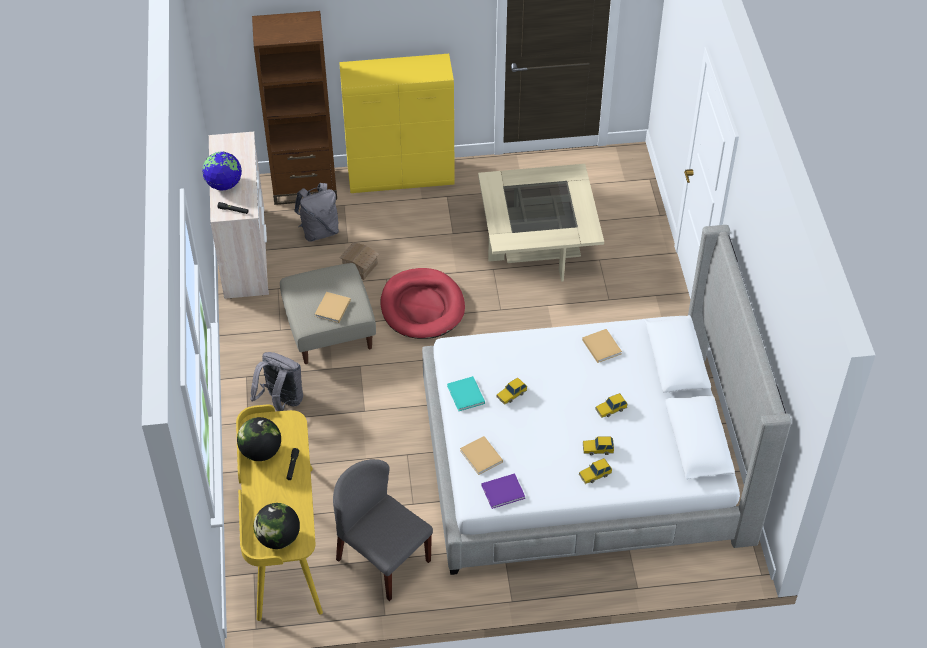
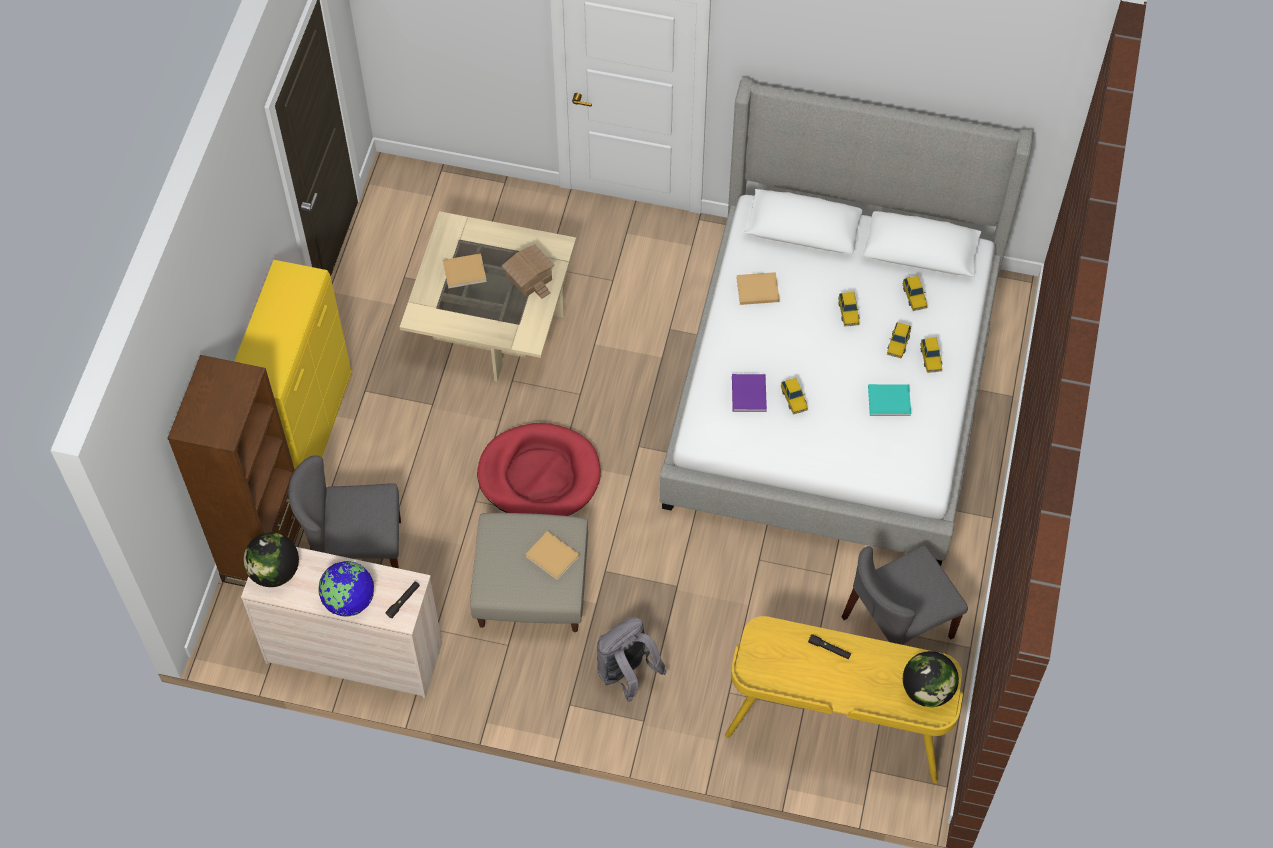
camera: 70 degrees left, 10 degrees up
globe [237,417,281,461] -> globe moved to [243,532,299,587]
grey backpack [294,183,339,242] -> grey chair [288,455,401,568]
toy house [339,242,379,280] -> toy house moved to [502,244,555,299]
turquoise book [447,376,485,411] -> turquoise book moved to [868,384,911,416]
beige book [460,436,503,475] -> beige book moved to [443,253,487,289]
purple book [482,473,525,509] -> purple book moved to [732,374,767,412]
none -> toy car [902,276,928,311]

